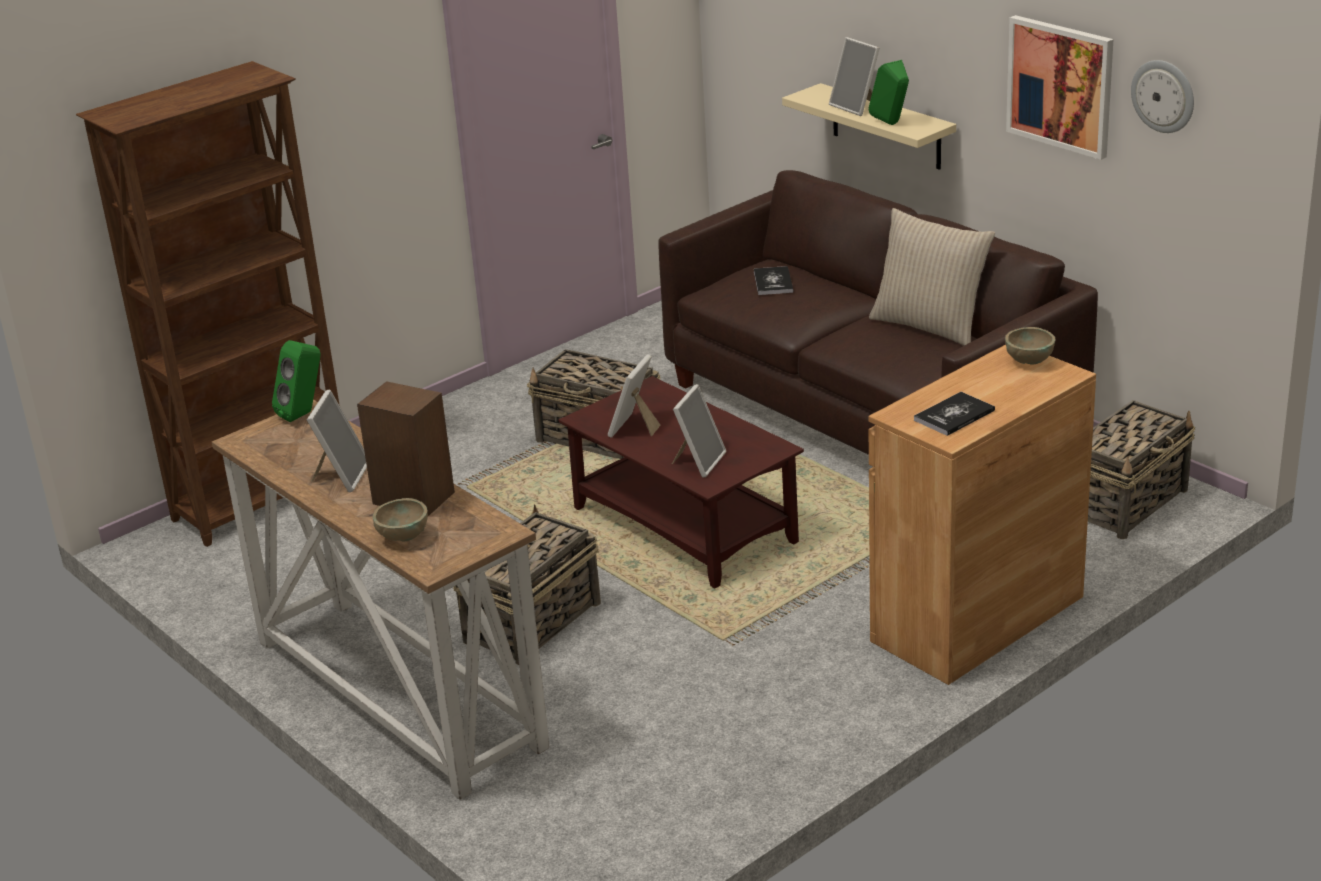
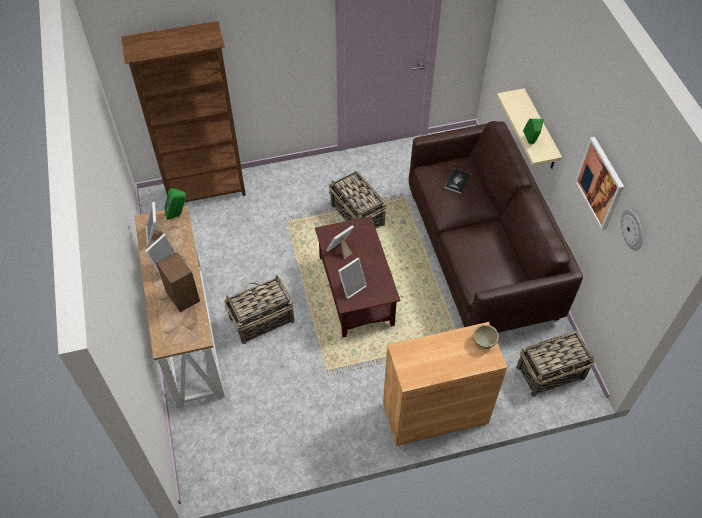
camera: 25 degrees right, 25 degrees up
beige bowl [373,498,428,542] -> none
picture frame [829,37,880,116] -> picture frame moved to [146,202,169,247]
beige pillow [869,208,995,346] -> none
book [914,392,995,436] -> none

